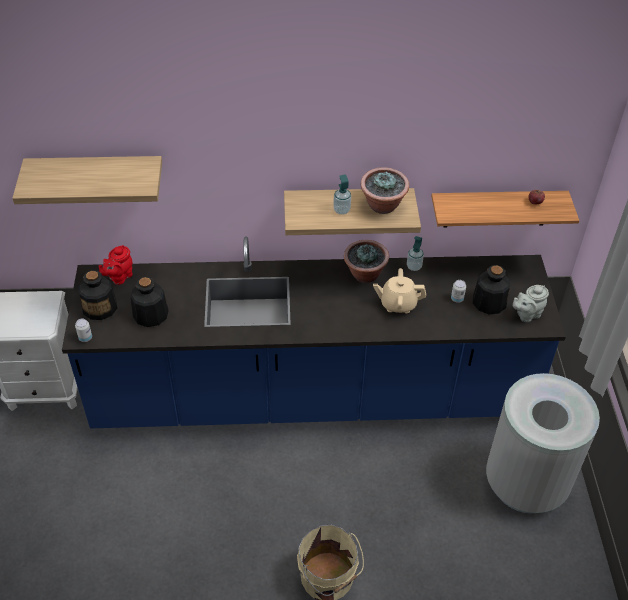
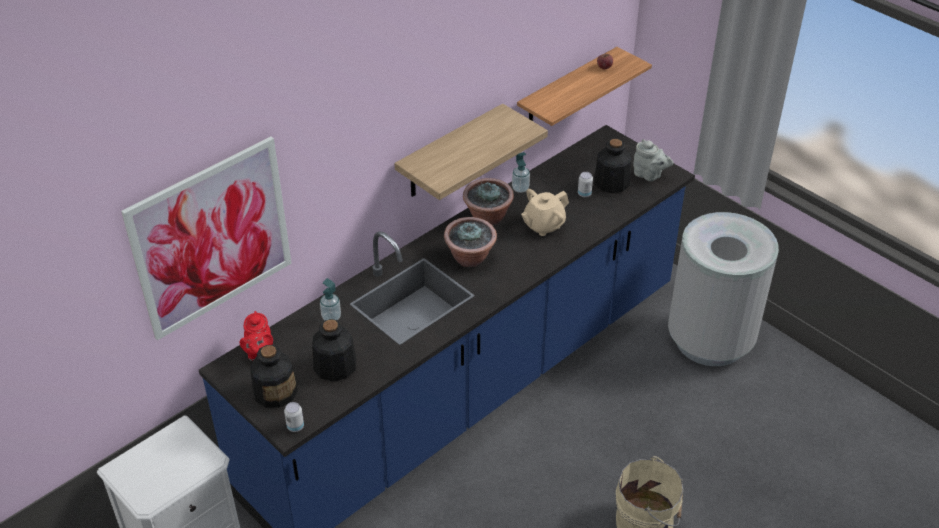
camera: 40 degrees left, 5 degrees down
shelf [12,156,162,204] -> picture [121,137,292,340]
soap dispenser [333,174,351,215] -> soap dispenser moved to [320,278,341,321]
potted plant [361,167,409,214] -> potted plant moved to [444,217,497,267]
grey teapot [513,285,549,322] -> grey teapot turned 75 degrees counterclockwise [633,139,673,181]

